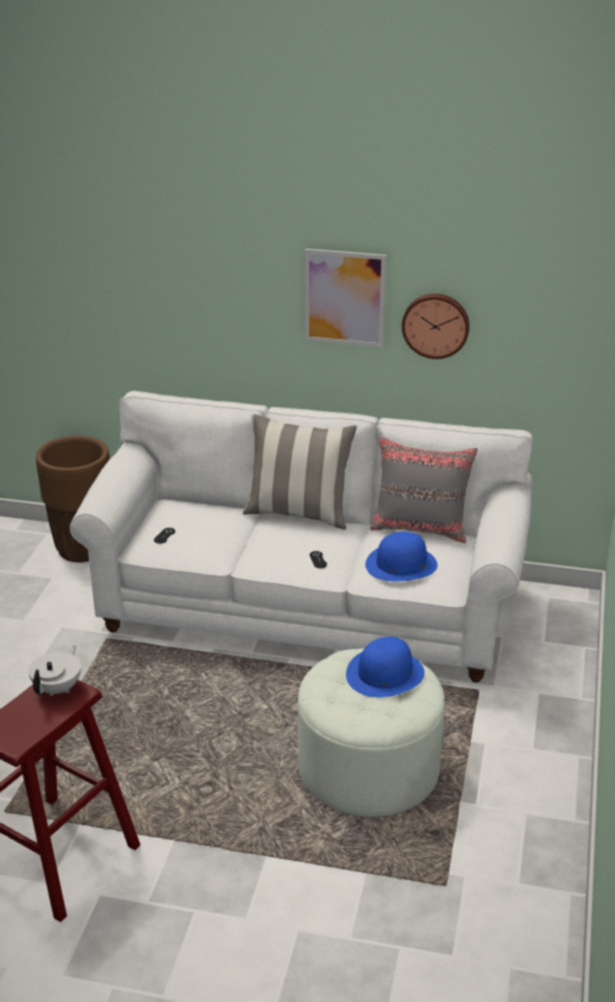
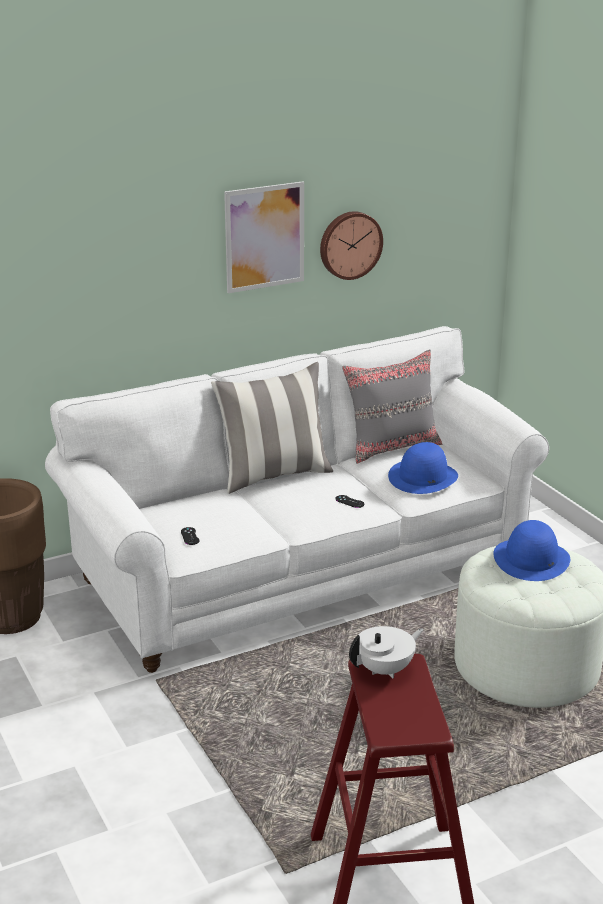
camera: 40 degrees left, 5 degrees down
white teapot [28,645,81,697] -> white teapot turned 75 degrees clockwise [349,626,424,678]

